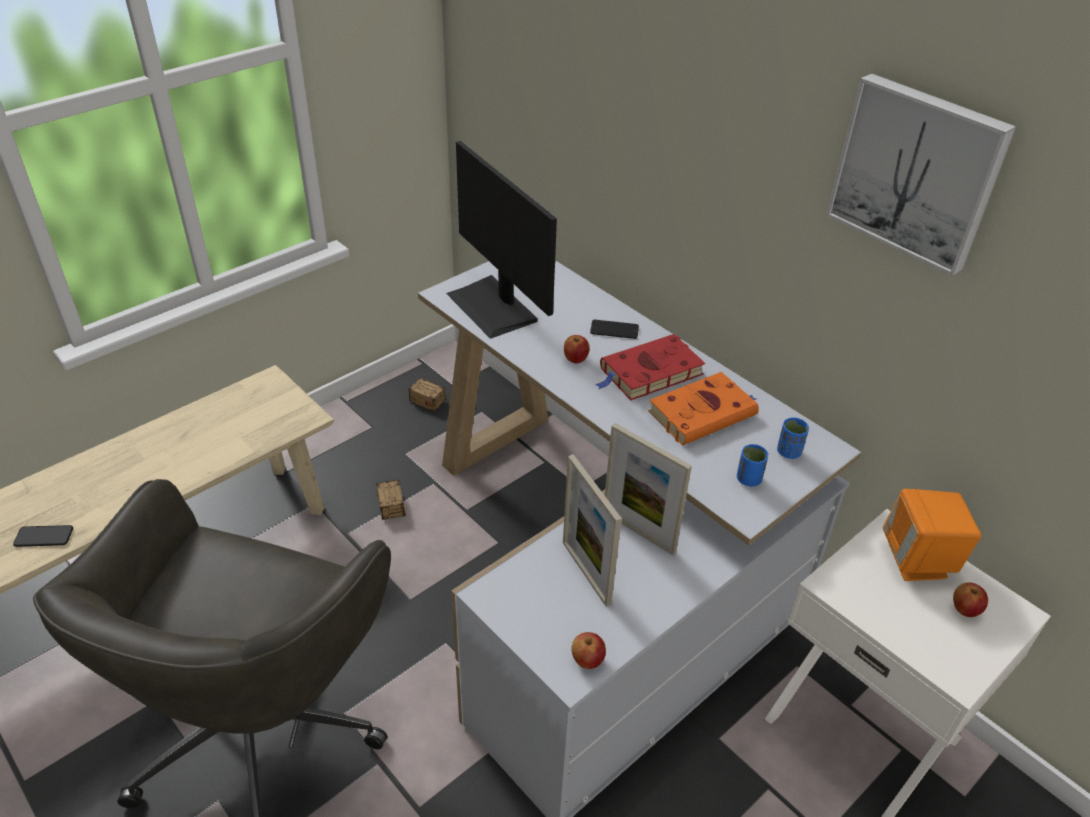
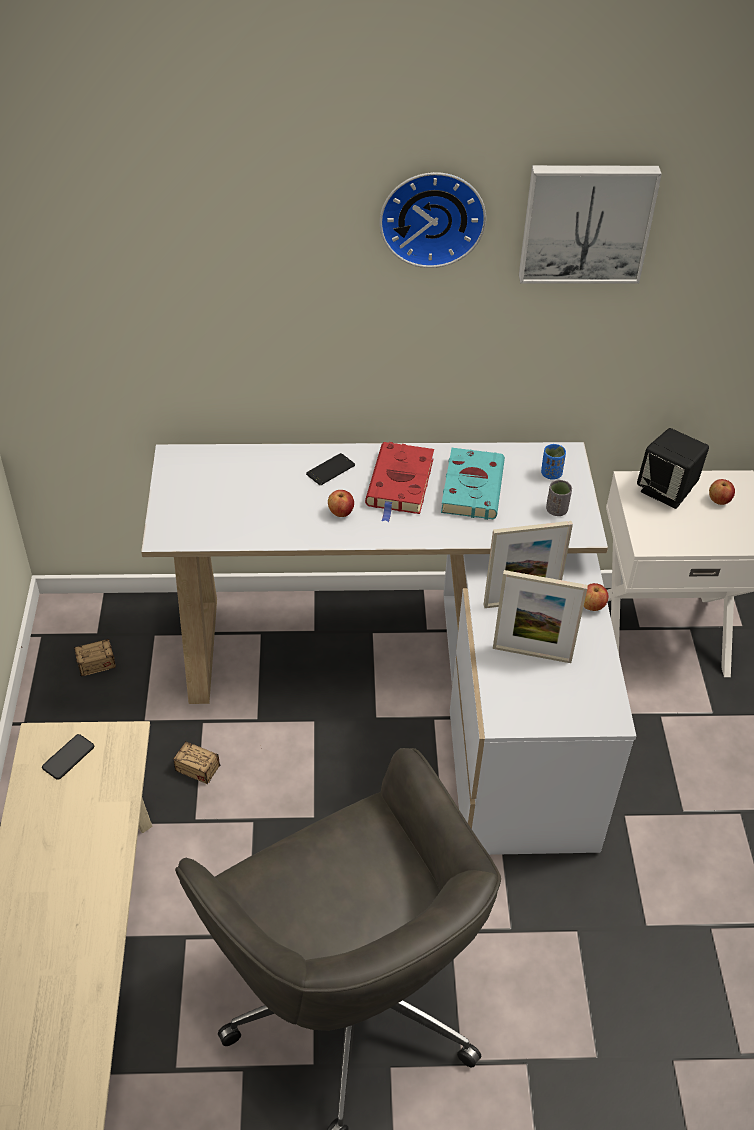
camera: 50 degrees left, 5 degrees up
phone [13,525,73,547] -> phone moved to [42,734,94,780]
monitor [446,141,557,339] -> none
apple [572,632,606,669] -> apple moved to [584,583,608,611]
orange book [648,372,759,446] -> turquoise book [441,448,505,520]
blue cup [737,444,769,487] -> grey cup [546,480,572,516]
orange speaker [883,489,982,581] -> black speaker [637,428,709,509]
none -> wall clock [379,172,486,268]

